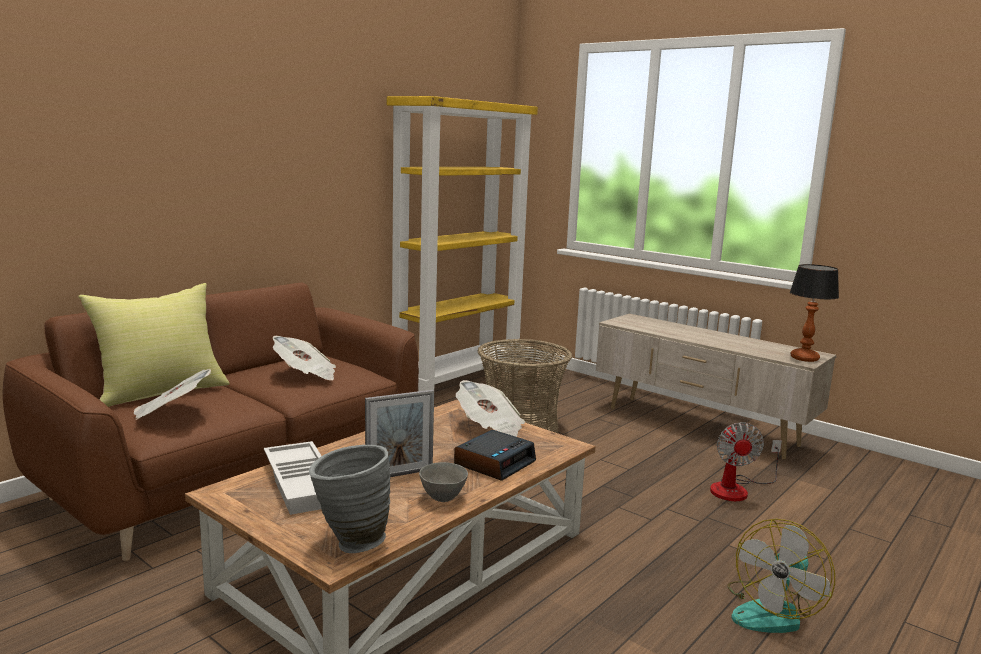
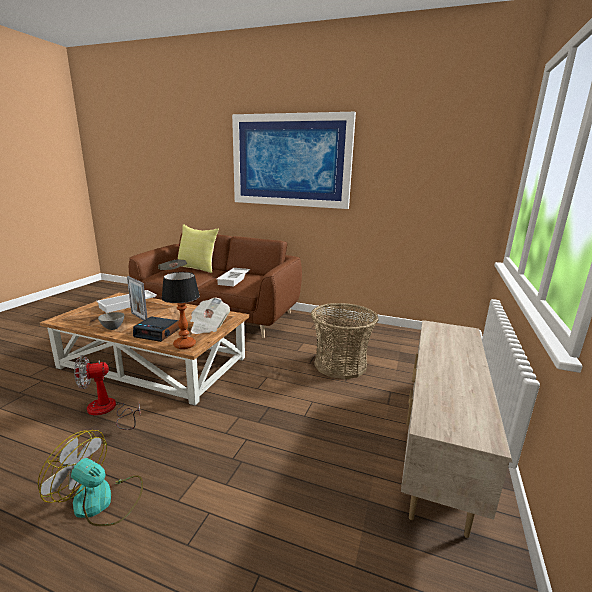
camera: 70 degrees right, 5 degrees up
newspaper [273,336,336,380] -> white tray [216,268,250,286]
grey vase [309,445,390,553] -> none
yellow bookcase [387,96,538,391] -> none
fan [710,422,782,501] -> fan moved to [74,355,140,430]
table lamp [790,264,839,362] -> table lamp moved to [161,272,200,349]
none -> picture [232,112,356,209]

